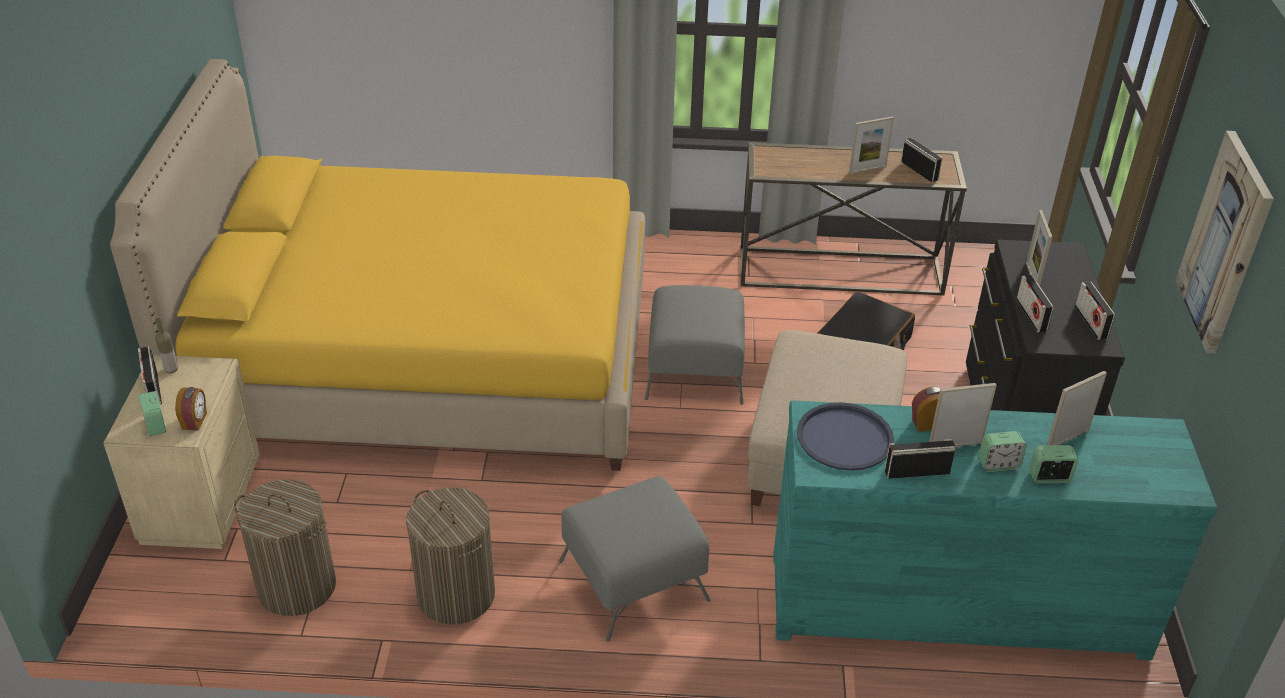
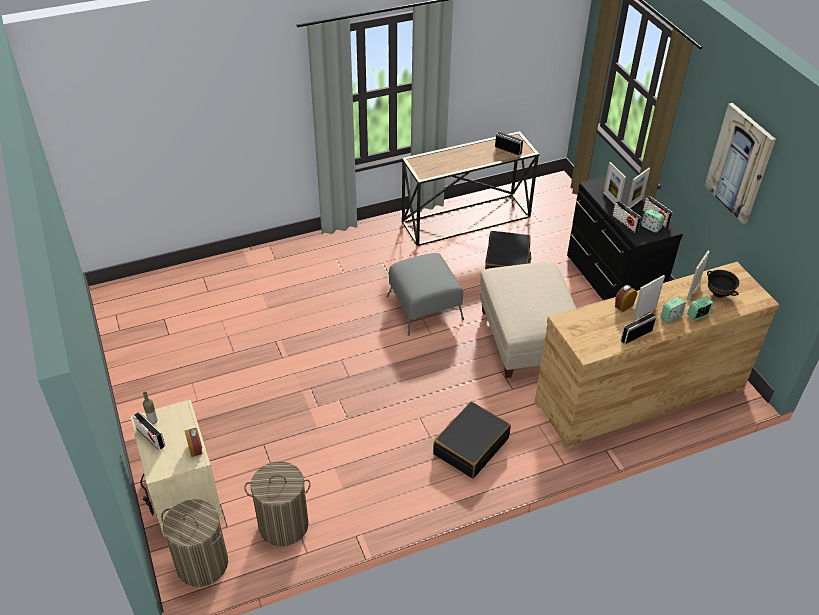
camera: 25 degrees left, 5 degrees up
yellow bed [110,59,645,471] -> none
alarm clock [139,391,166,437] -> alarm clock moved to [641,209,665,233]
laundry basket [406,488,495,624] -> laundry basket moved to [161,499,228,587]
grey ottoman [559,476,711,642] -> black suitcase [433,402,511,478]
turquoise dresser [773,400,1218,660] -> brown dresser [534,262,779,450]
blue tray [797,402,894,471] -> none
picture frame [849,116,894,174] -> picture frame moved to [627,168,650,208]
none -> black bowl [707,270,739,298]

